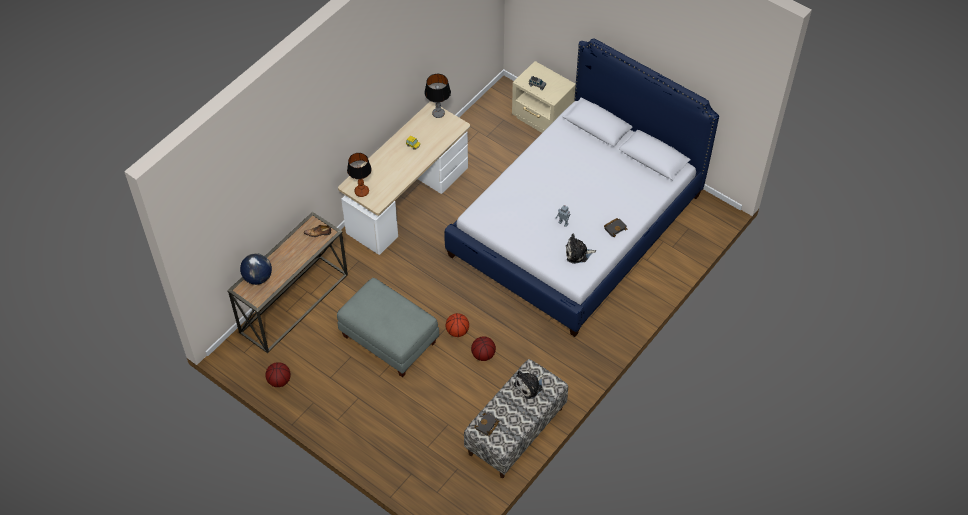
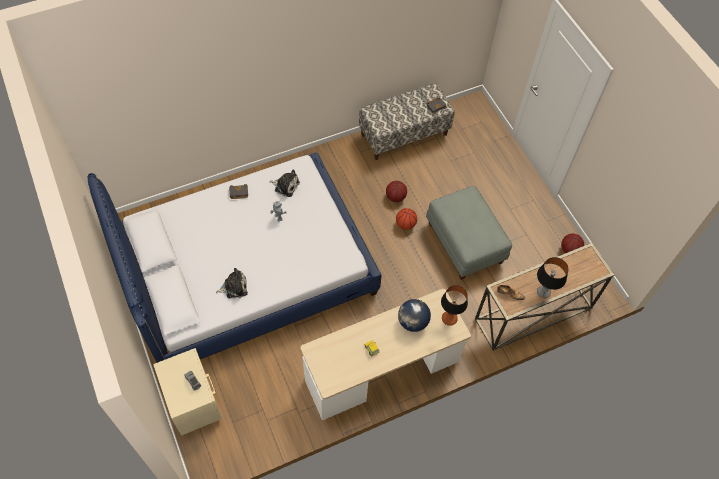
camera: 155 degrees left, 5 degrees up
globe [240,253,272,285] -> globe moved to [398,299,431,332]
table lamp [424,74,451,118] -> table lamp moved to [537,257,568,298]
plush toy [514,370,543,399] -> plush toy moved to [216,268,248,298]

